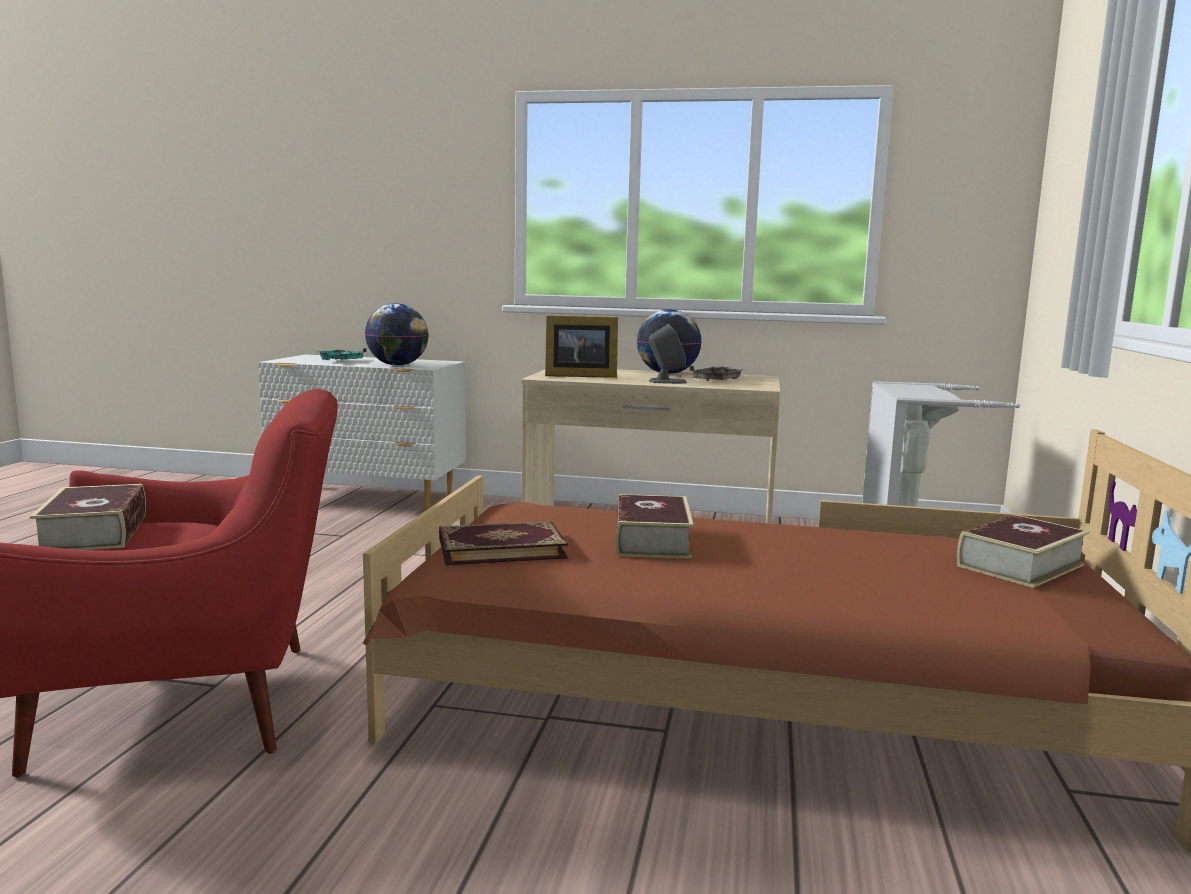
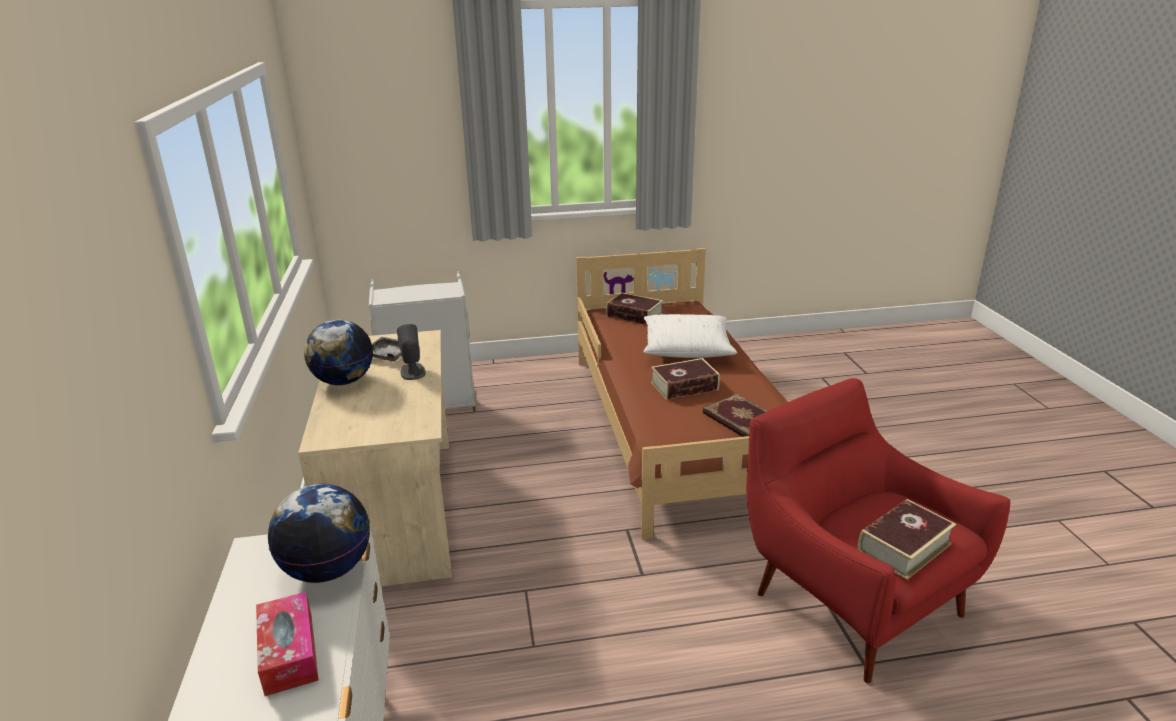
camera: 110 degrees left, 15 degrees up
turquoise tray [315,348,367,360] -> tissue box [256,592,319,696]
picture frame [545,315,618,378] -> none
none -> white pillow [644,314,737,358]

